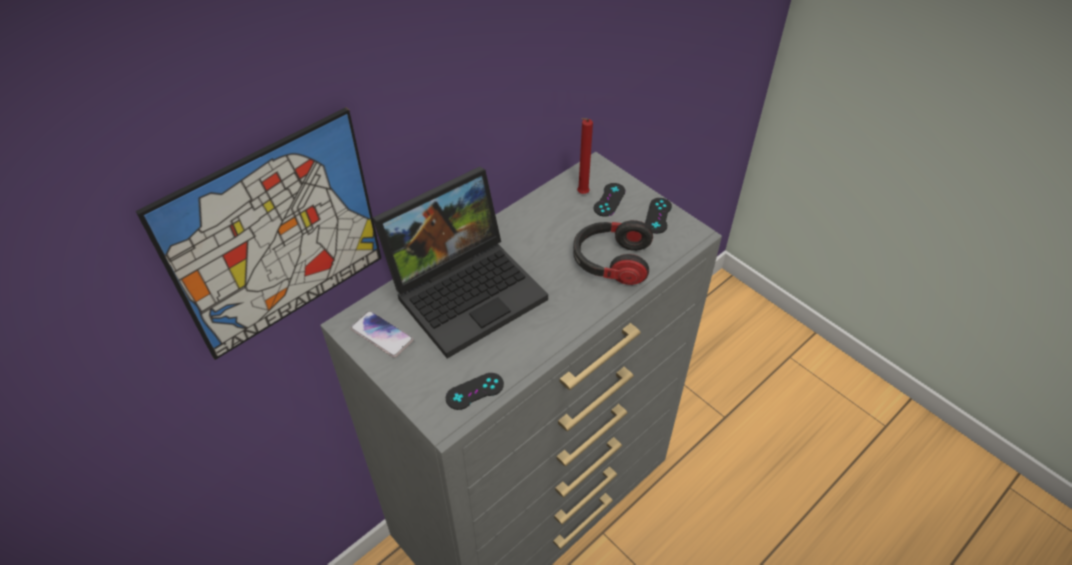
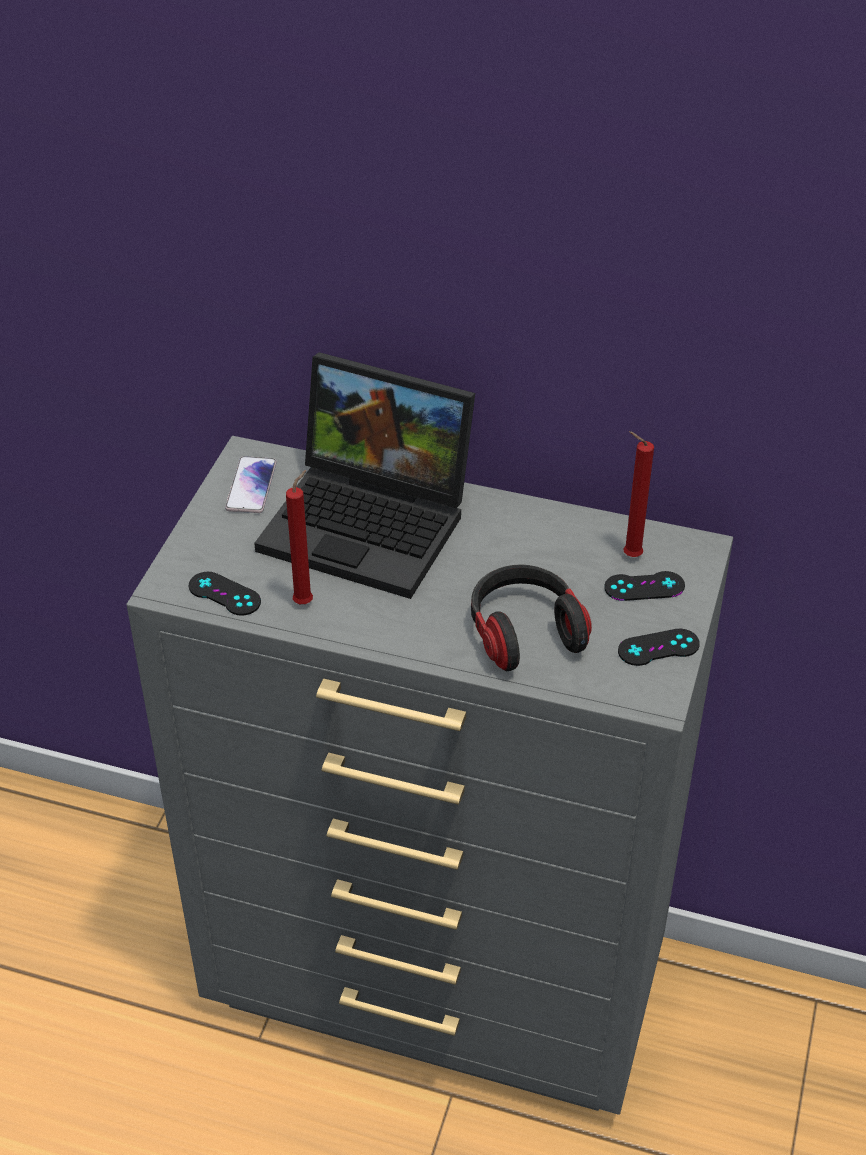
camera: 60 degrees right, 5 degrees down
picture [136,107,382,360] -> none
none -> red candle [286,470,313,604]

